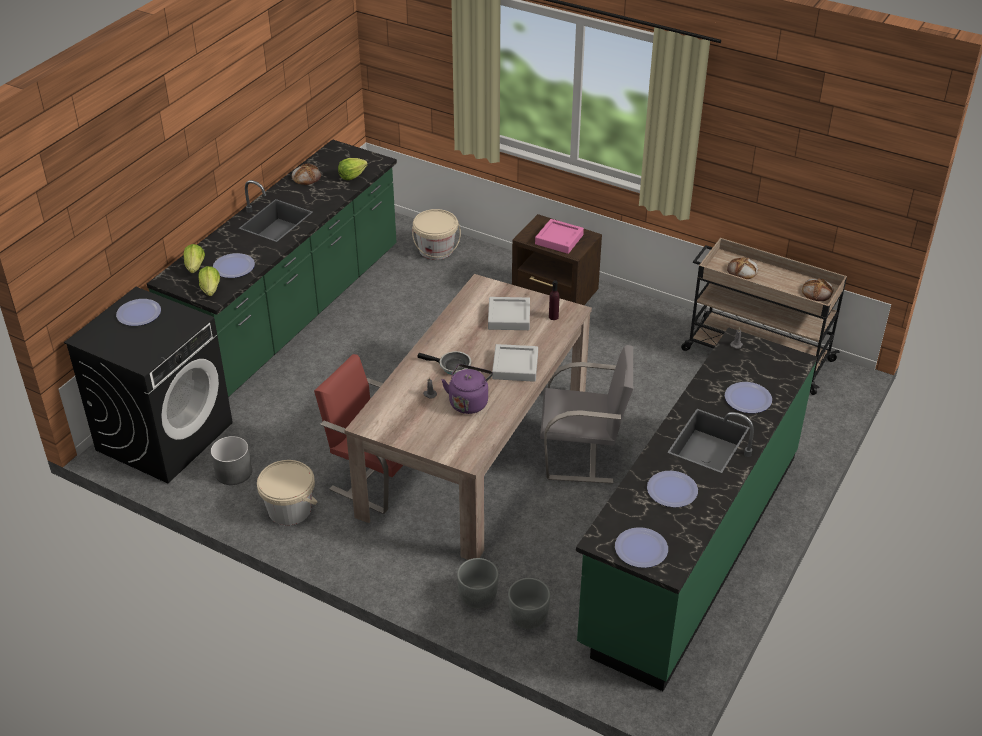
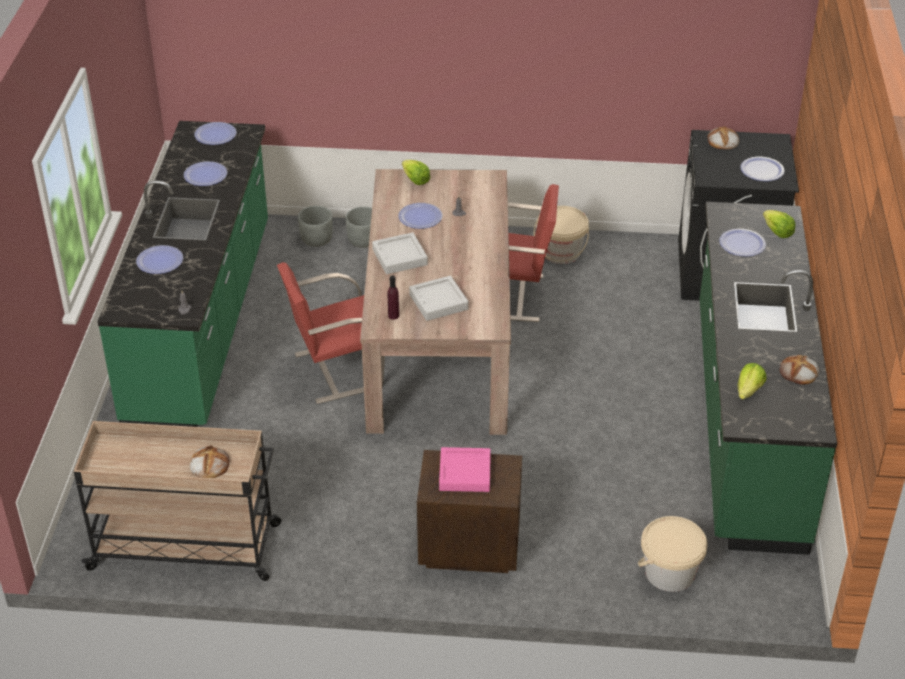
camera: 155 degrees right, 0 degrees up
lettuce [198,266,220,296] -> lettuce moved to [402,160,430,185]
grey planter [211,436,252,485] -> none
frying pan [417,351,471,374] -> none
purple kettle [442,364,493,414] -> plate [398,203,443,229]
grey chair [540,345,633,484] -> red chair [277,262,385,404]
bread [802,278,834,301] -> bread moved to [708,126,739,149]

